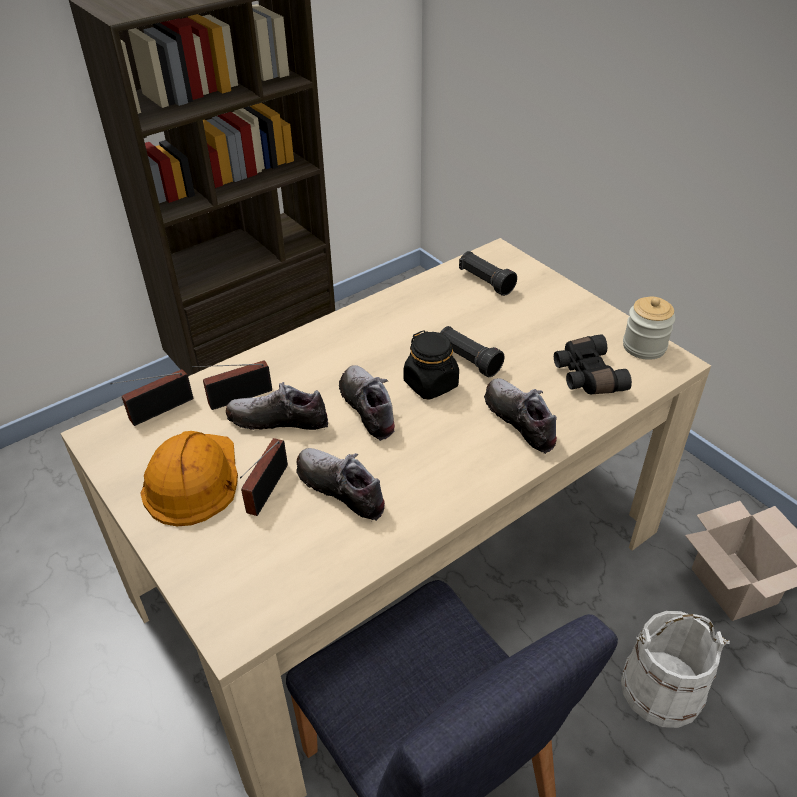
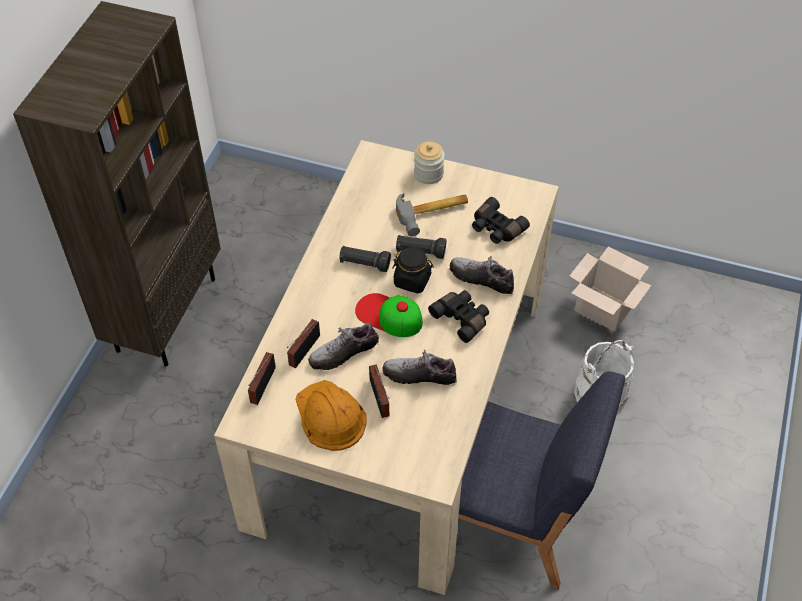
camera: 35 degrees left, 10 degrees up
shoe [339,365,396,441] -> cap [355,293,423,337]
black flashlight [459,251,517,296] -> black flashlight moved to [339,246,391,272]
jar [623,297,675,360] -> jar moved to [414,141,445,184]
none -> hammer [396,193,468,237]
none -> black binoculars [428,290,489,343]

